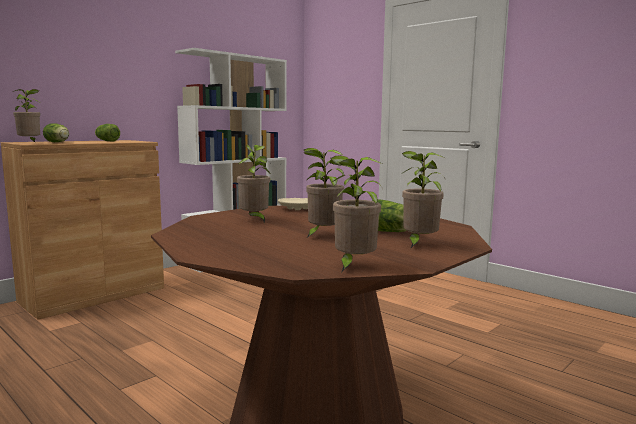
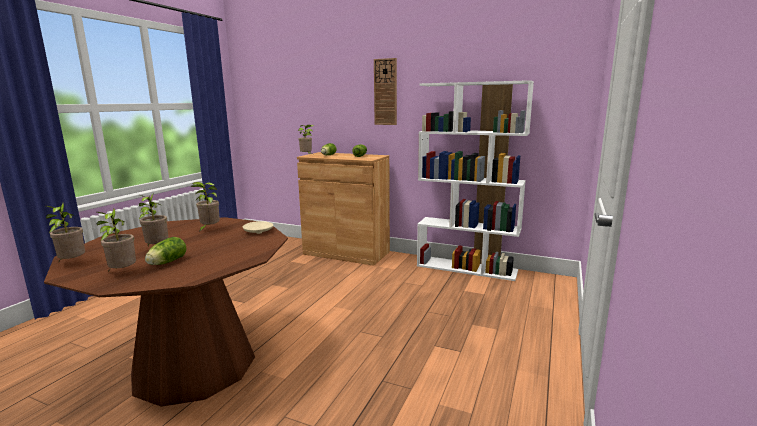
camera: 70 degrees right, 5 degrees up
none -> wall clock [374,58,397,125]

